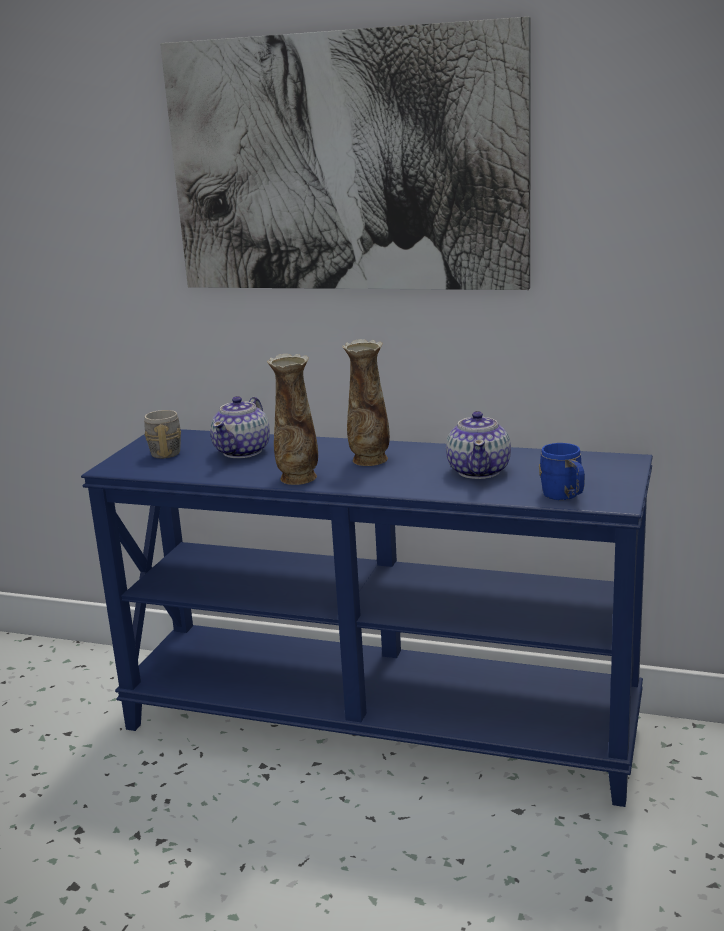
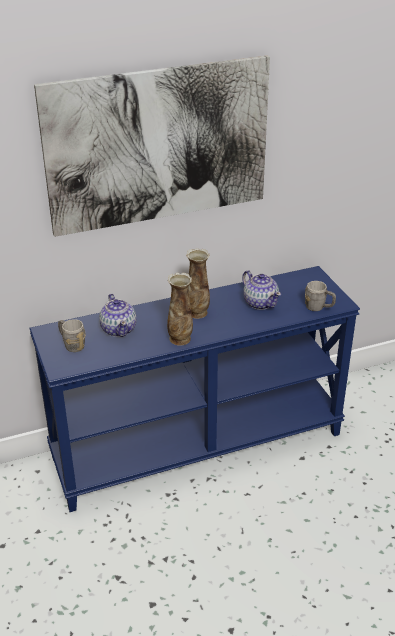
camera: 40 degrees left, 15 degrees up
blue mug [539,443,585,500] -> grey mug [305,281,336,311]

